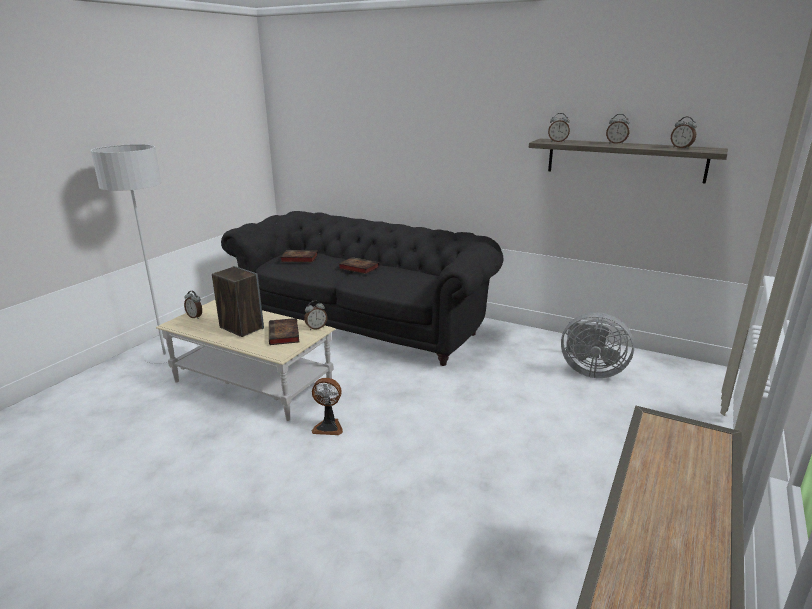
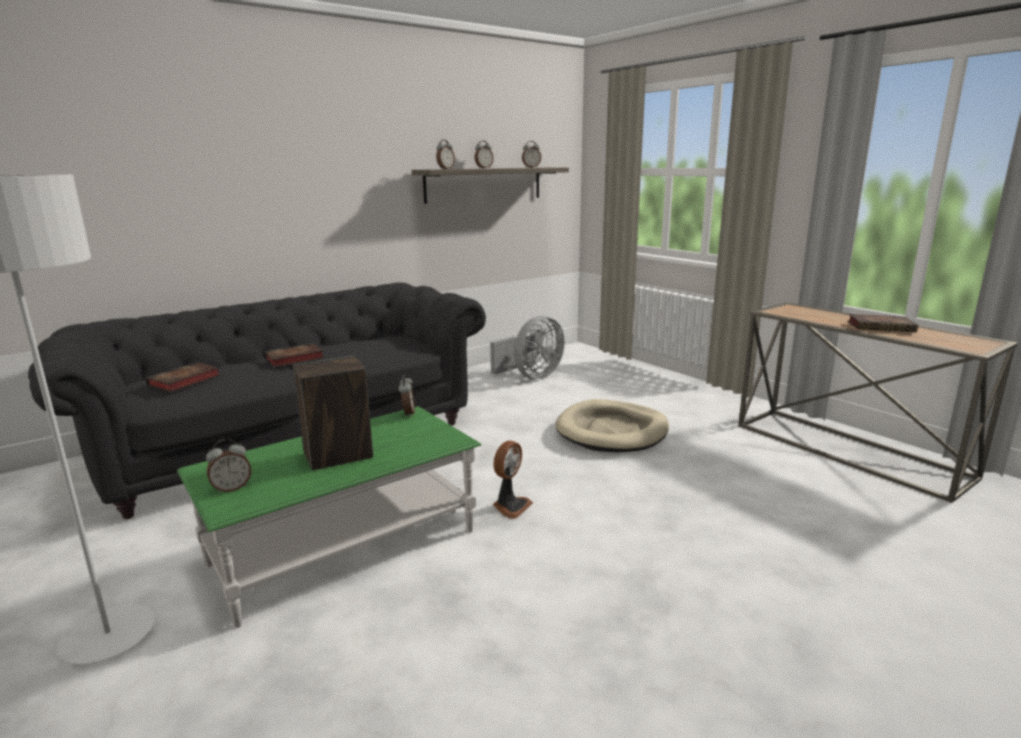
camera: 65 degrees left, 5 degrees down
beige coffee table [156,300,336,421] -> green coffee table [177,406,482,628]
book [269,318,299,345] -> book moved to [848,314,918,332]
none -> beige dog bed [556,399,669,452]

